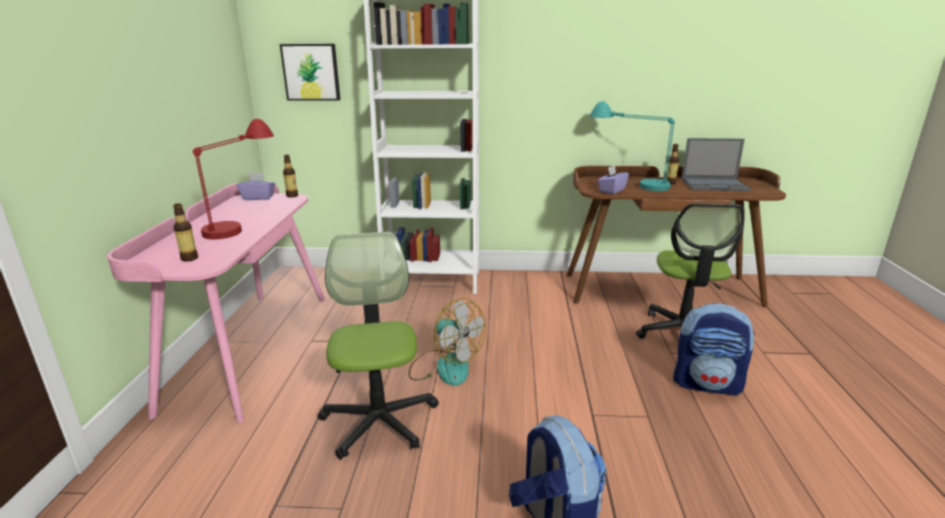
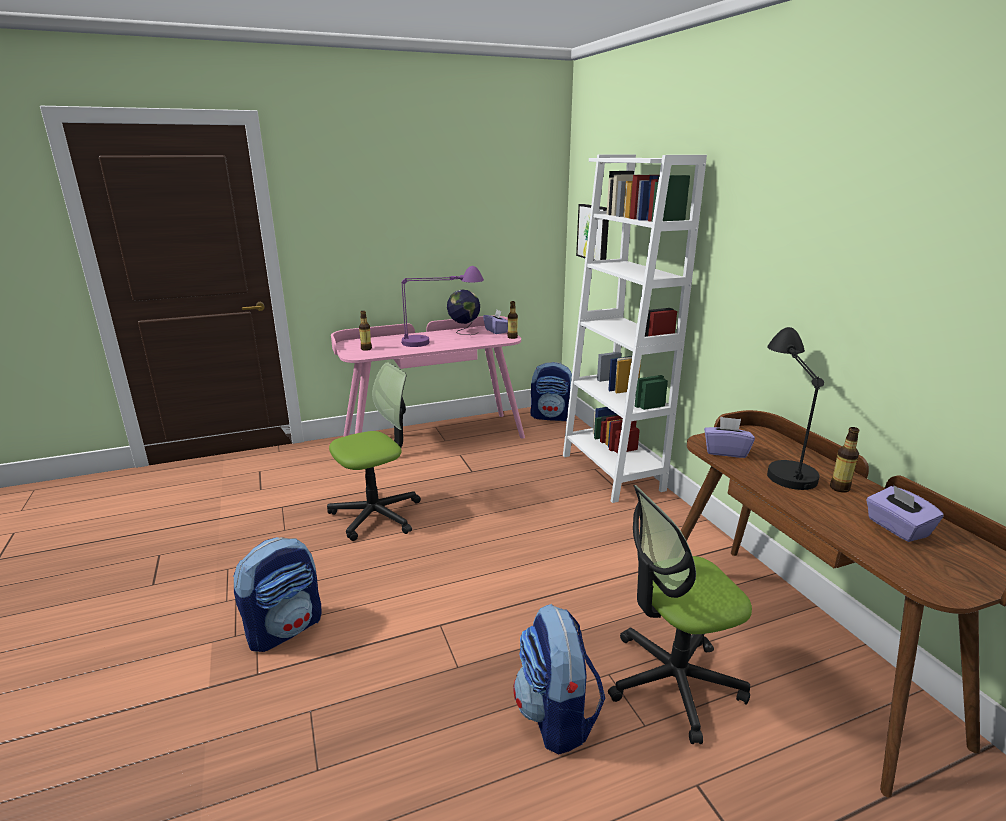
camera: 65 degrees right, 0 degrees up
red table lamp [193,119,274,239] -> purple table lamp [401,266,484,347]
fan [408,298,486,386] -> none
turquoise table lamp [590,101,675,191] -> black table lamp [767,327,824,490]
laptop [681,138,752,191] -> purple tissue box [866,485,944,542]
none -> globe [447,290,480,335]
none -> backpack [530,362,572,421]

